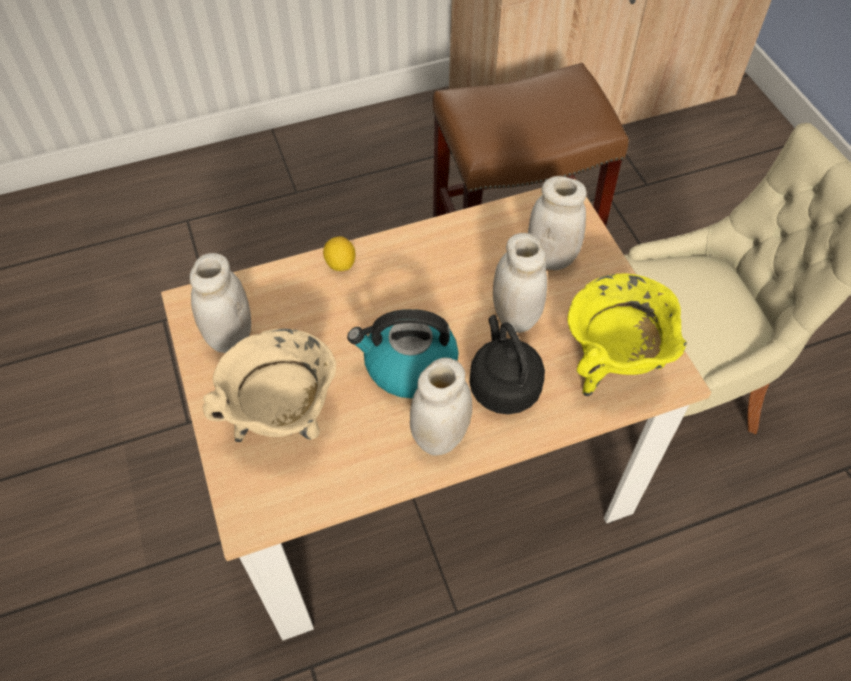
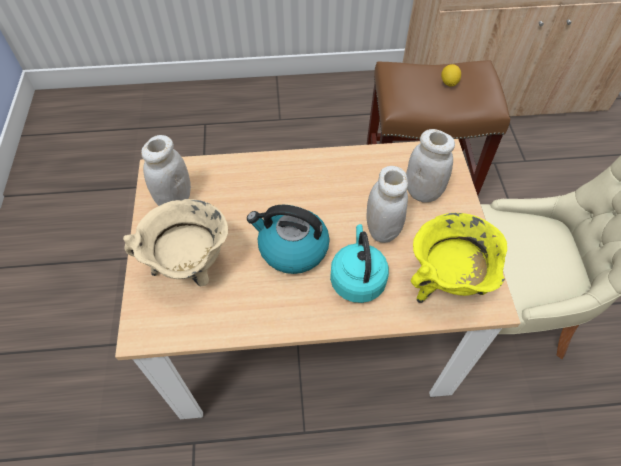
camera: 15 degrees right, 0 degrees up
lemon [323,236,355,271] -> lemon moved to [441,64,461,87]
white jar [410,358,472,456] -> none
black kettle [469,315,545,414] -> turquoise kettle [330,224,389,303]

